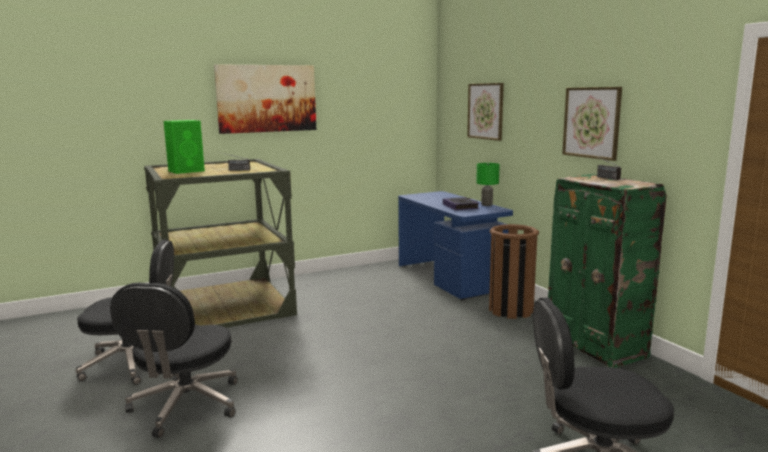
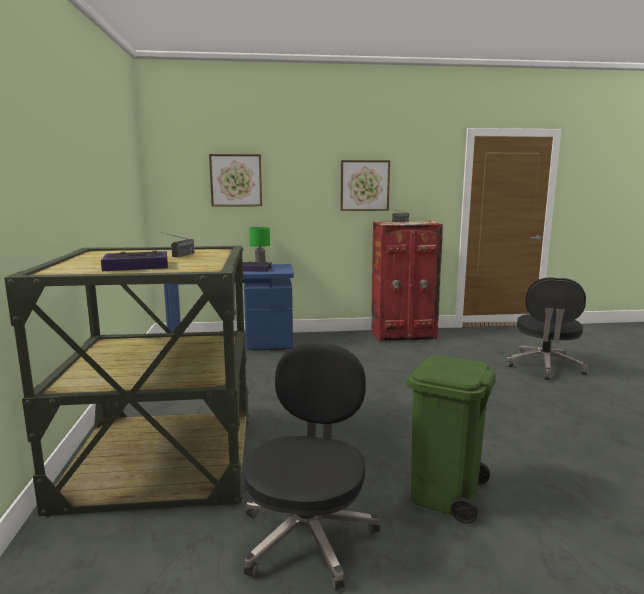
camera: 70 degrees left, 0 degrees up
black office chair [110,282,238,438] -> green trash can [406,355,496,524]
green speaker [164,120,205,174] -> book [101,251,168,271]
picture [214,64,316,134] -> none
brown trash can [489,224,539,319] -> none
green cabinet [548,174,667,368] -> red cabinet [371,221,443,342]

